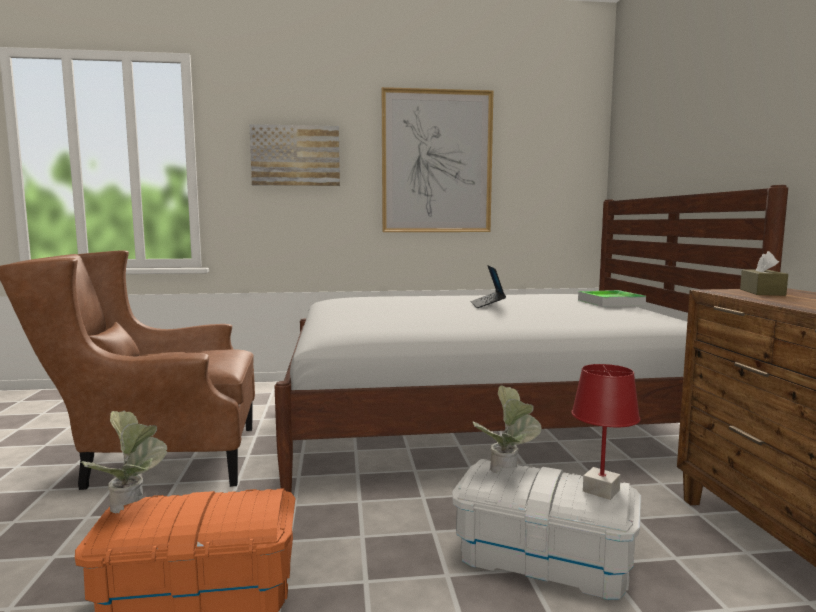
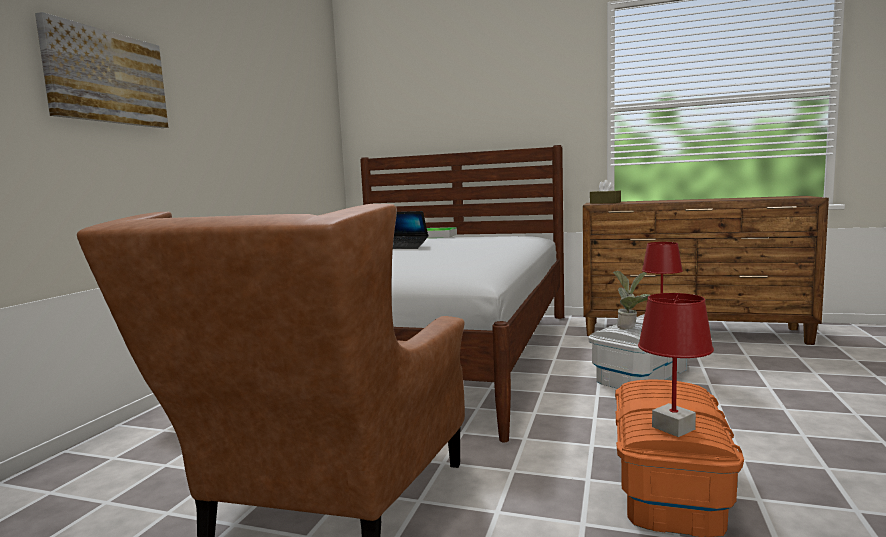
camera: 65 degrees left, 0 degrees up
potted plant [81,411,167,513] -> red table lamp [638,293,714,437]
picture [381,87,494,232] -> none

